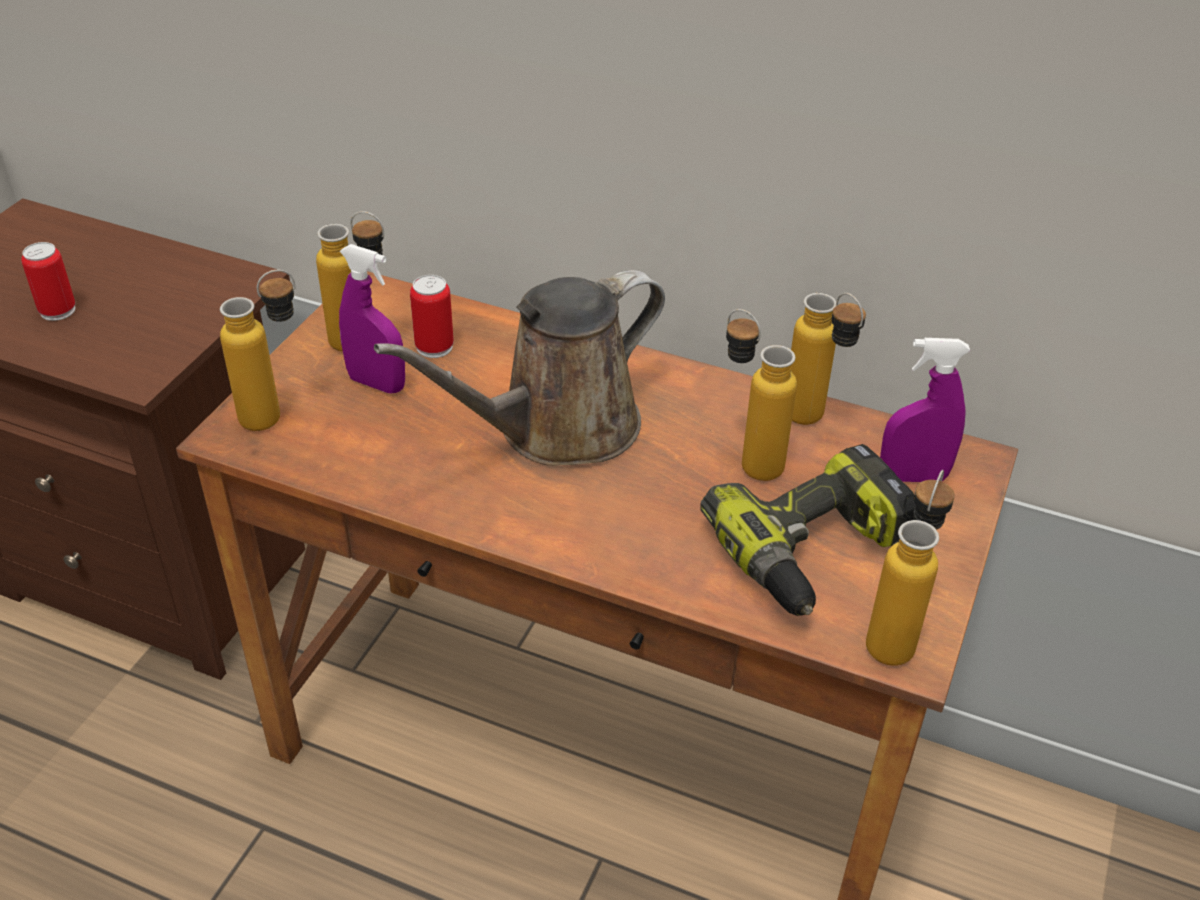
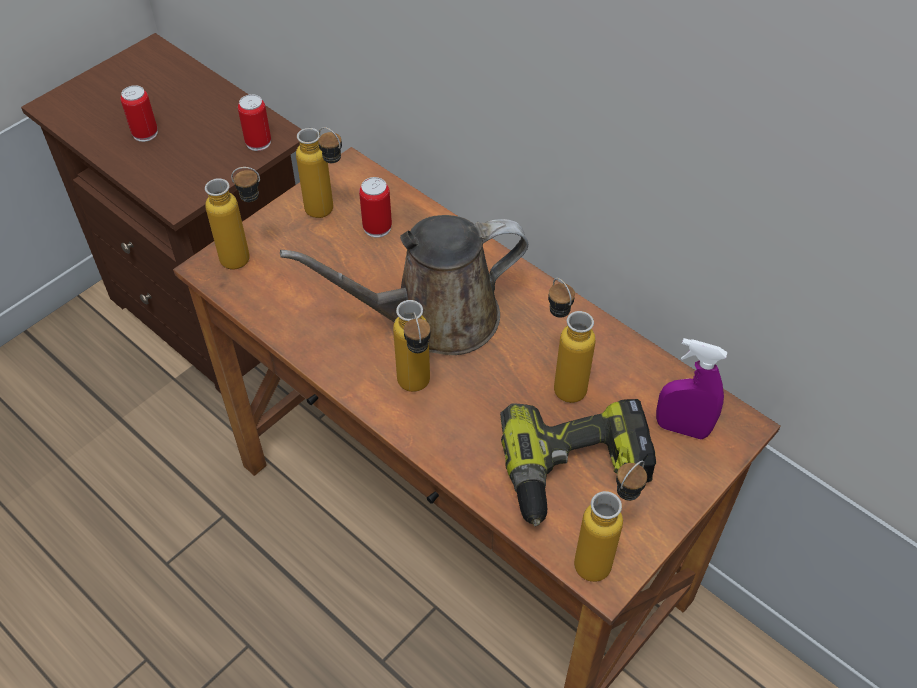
camera: 20 degrees right, 10 degrees up
purple spray bottle [339,244,405,393] -> none
bottle [791,293,866,425] -> bottle moved to [393,300,431,392]
none -> can [238,94,271,151]

